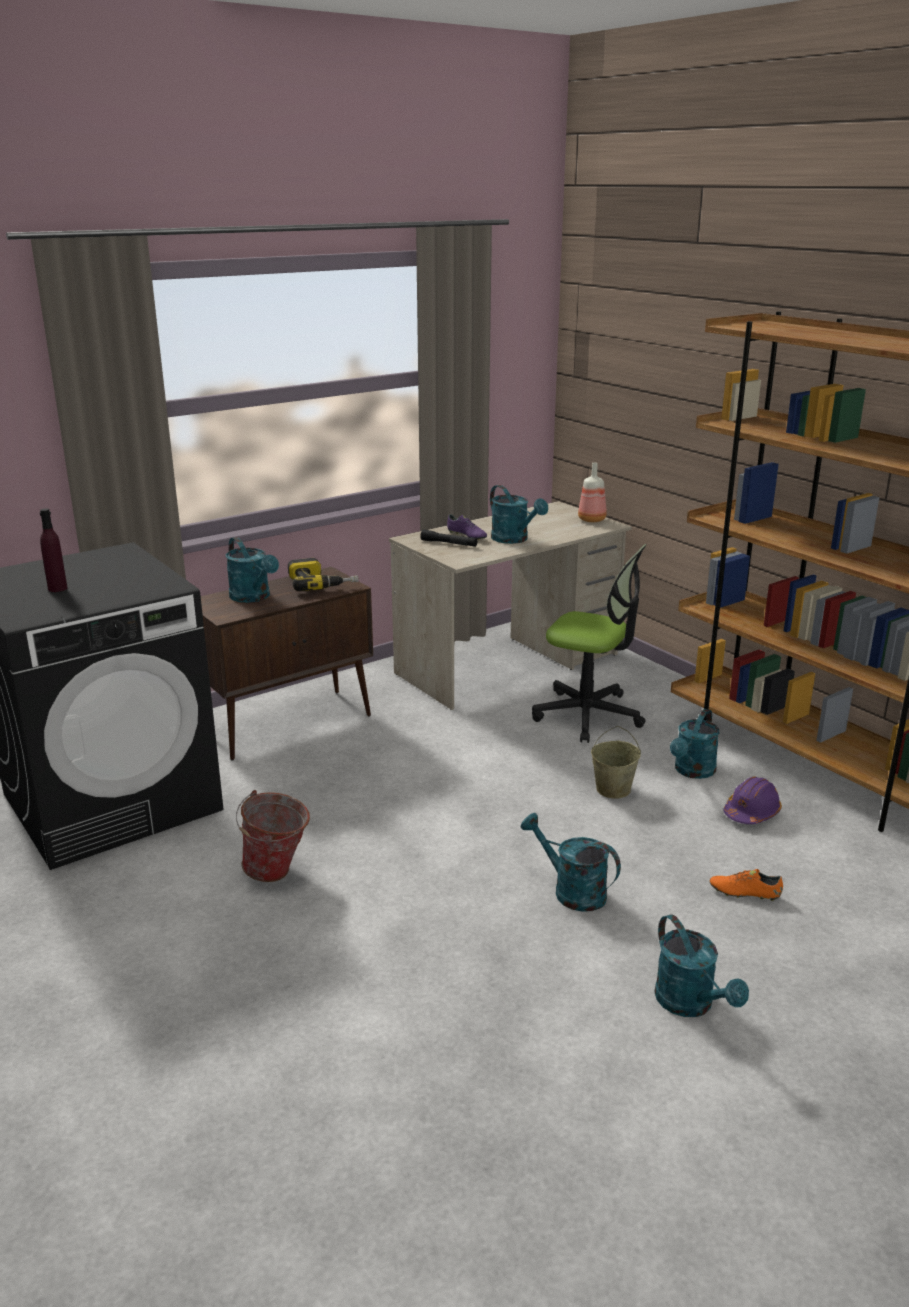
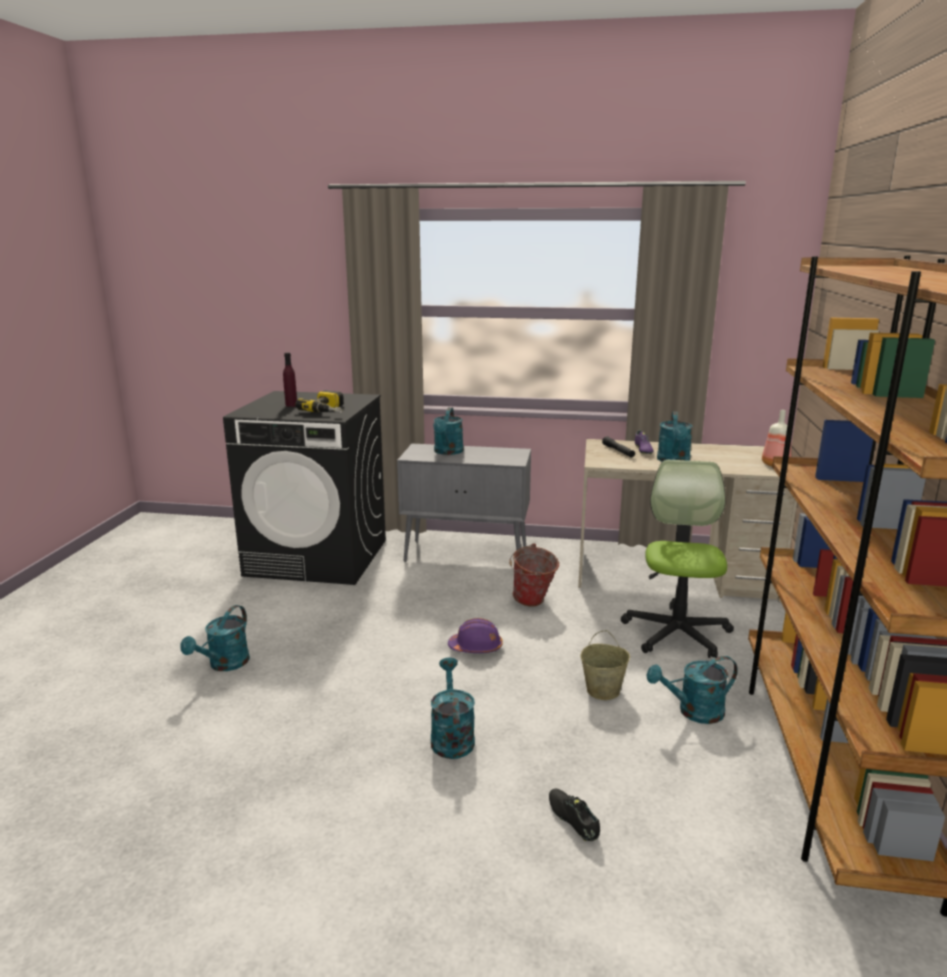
camera: 45 degrees right, 5 degrees down
brown cabinet [201,567,373,760] -> grey cabinet [397,444,531,562]
bucket [236,790,310,882] -> bucket moved to [509,543,559,606]
power drill [288,558,359,591] -> power drill moved to [295,390,344,413]
office chair [532,544,647,743] -> office chair turned 150 degrees counterclockwise [621,460,734,658]
turquoise watering can [654,914,749,1017] -> turquoise watering can moved to [180,605,250,671]
orange shoe [710,869,783,901] -> black shoe [549,789,600,841]
purple hard hat [723,777,782,824] -> purple hard hat moved to [448,618,503,653]

